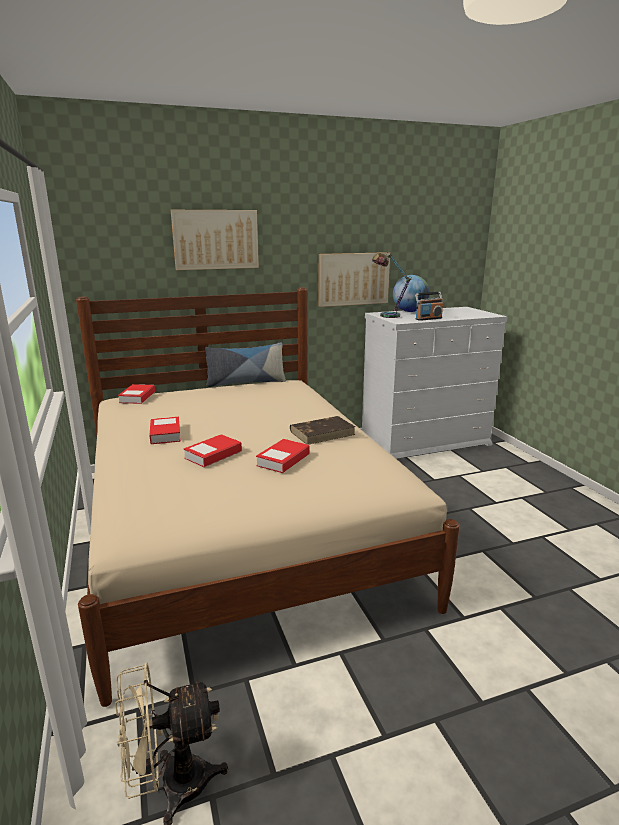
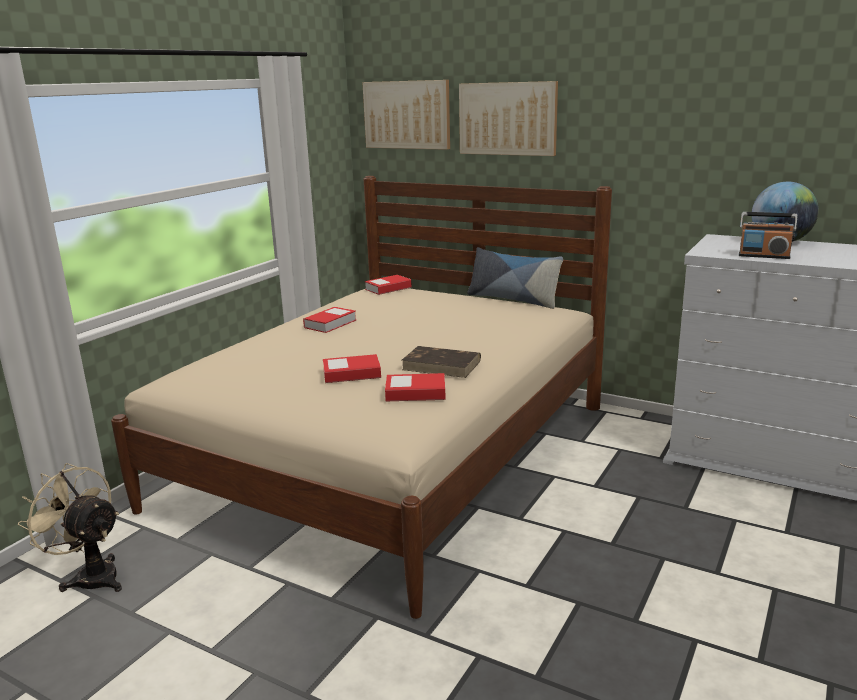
camera: 50 degrees right, 0 degrees up
book [184,434,242,467] -> book moved to [385,373,446,401]
picture [318,252,390,307] -> picture moved to [362,80,450,150]
table lamp [372,253,412,318] -> none

